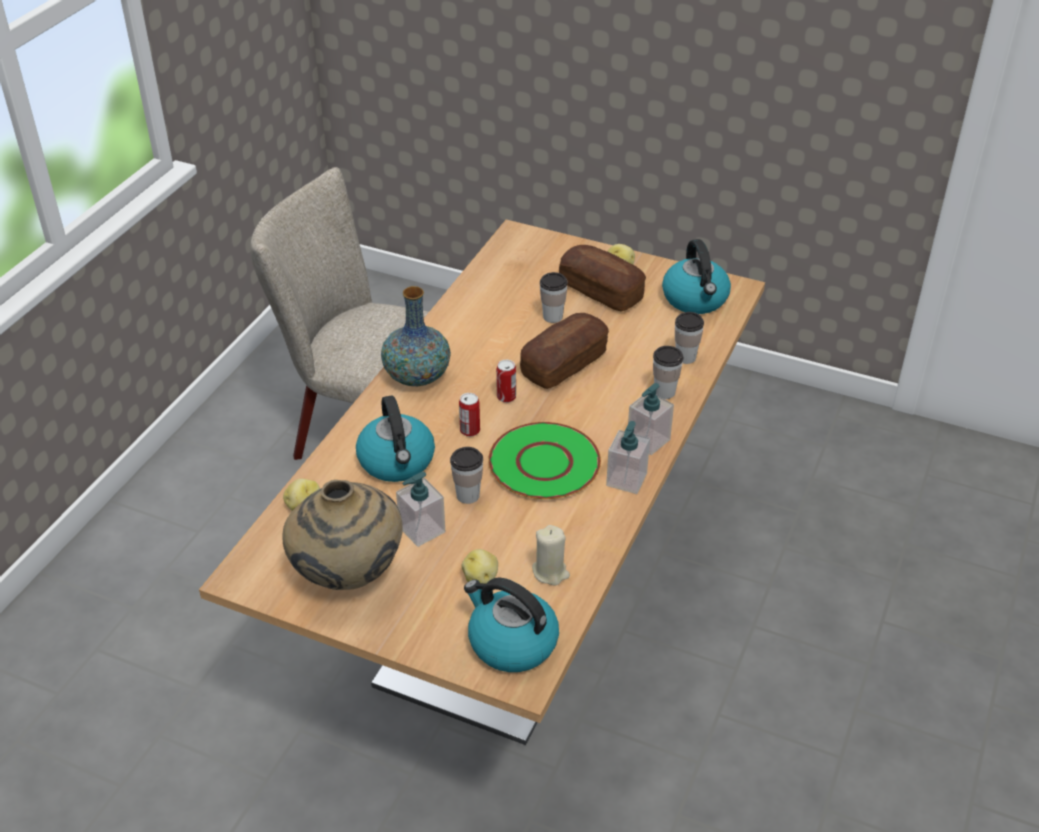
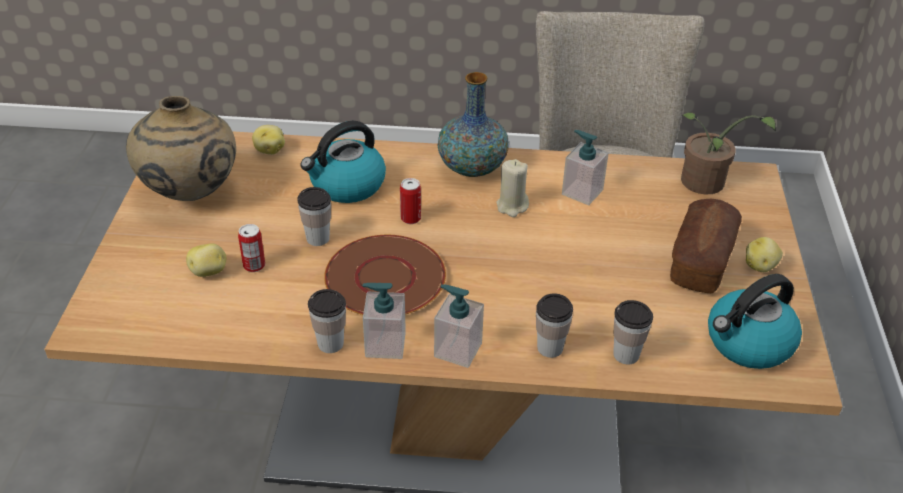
camera: 70 degrees right, 0 degrees up
soap dispenser [396,471,445,547] -> soap dispenser moved to [562,130,609,205]
kettle [464,577,559,672] -> none
green plate [488,422,601,499] -> brown plate [324,235,446,315]
can [496,360,516,403] -> can moved to [238,224,265,272]
bread [520,313,609,389] -> none
beige candle [532,525,570,585] -> beige candle moved to [497,159,529,217]
cup [540,272,567,323] -> cup moved to [308,289,346,353]
none -> potted plant [681,112,776,195]

